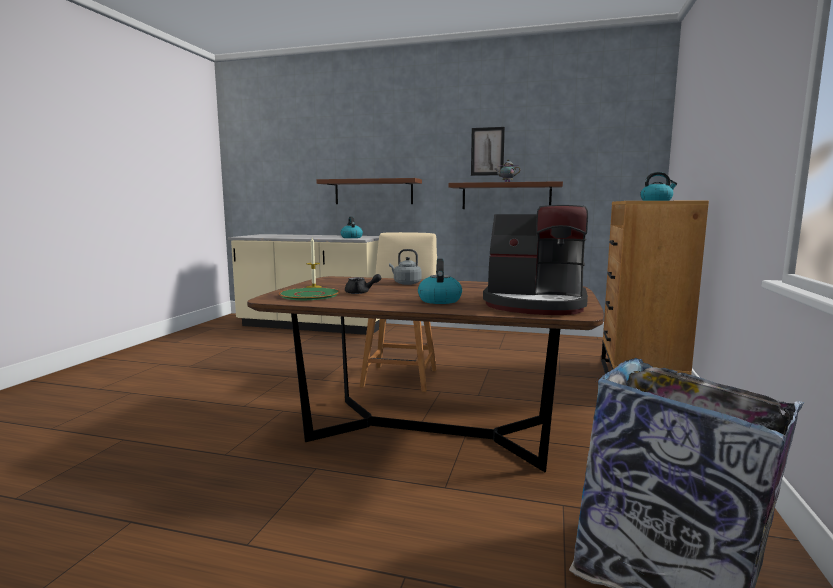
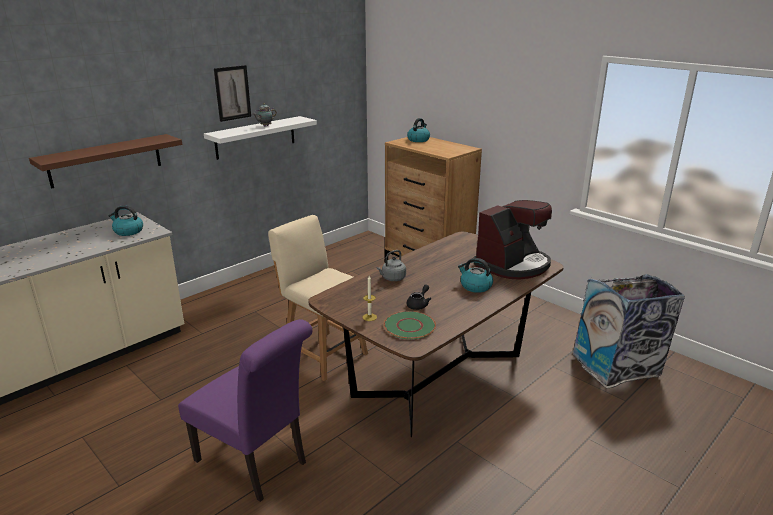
camera: 60 degrees left, 15 degrees up
brown shelf [449,181,563,209] -> white shelf [204,116,317,160]
none -> purple chair [178,319,313,502]

